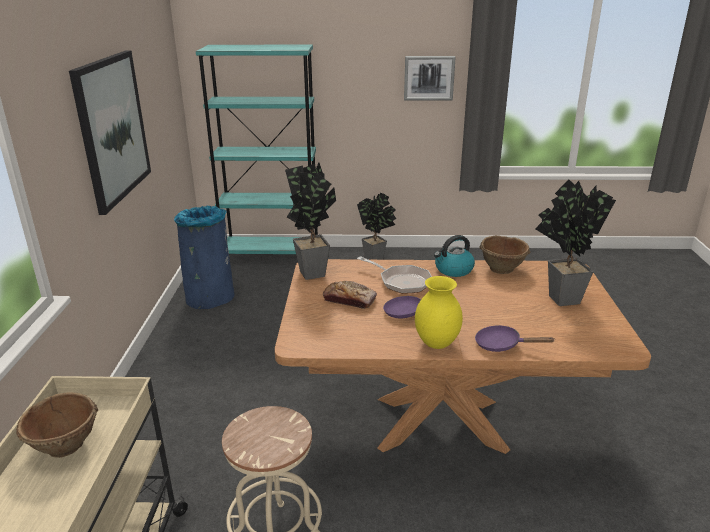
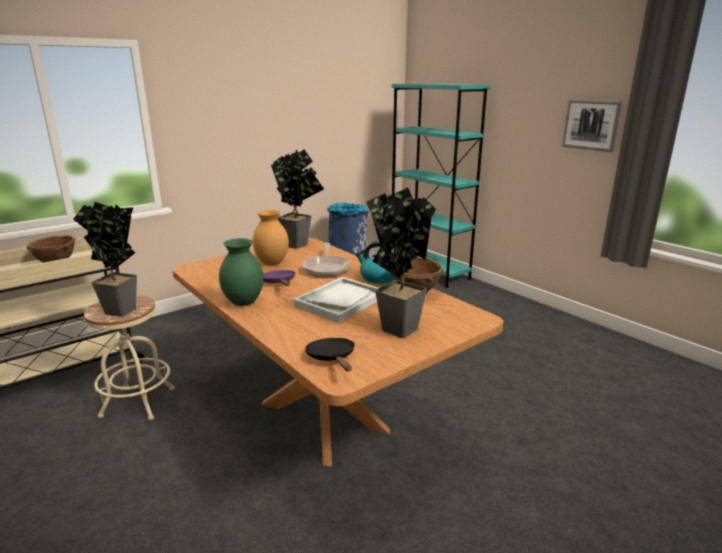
camera: 50 degrees right, 5 degrees down
picture [69,50,151,215] -> none
bread [323,281,377,309] -> brown vase [252,210,289,265]
potted plant [357,193,396,260] -> potted plant moved to [73,202,137,317]
yellow vase [415,276,463,349] -> green vase [219,238,263,306]
purple frying pan [475,325,554,352] -> none
none -> white tray [293,277,378,322]
none -> black frying pan [305,338,355,371]

